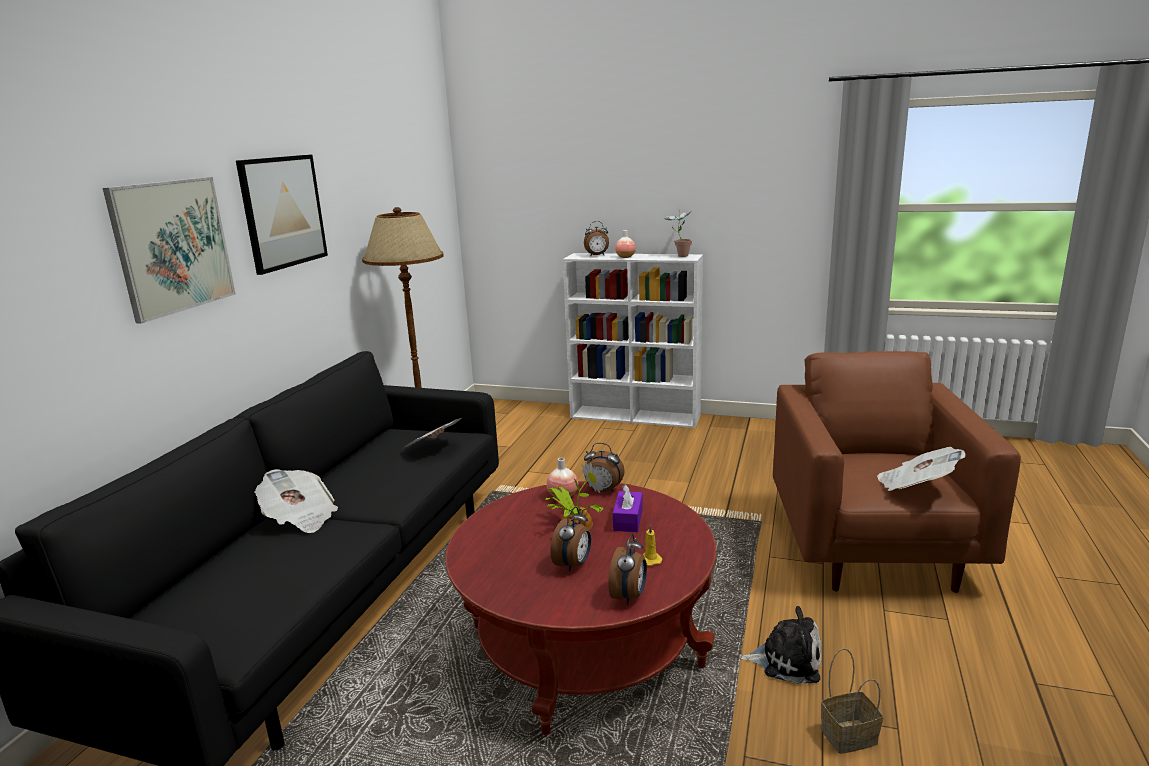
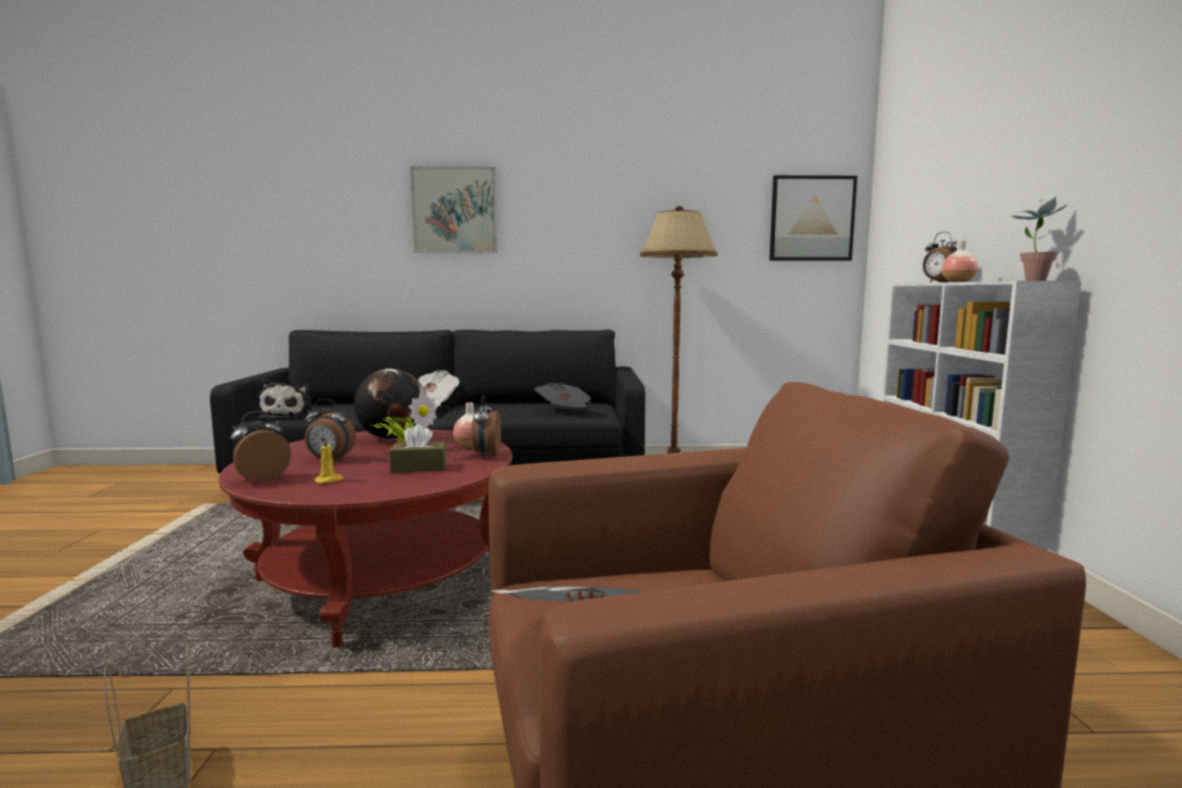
camera: 70 degrees right, 10 degrees down
picture [236,155,328,275] -> picture moved to [769,175,857,261]
alarm clock [608,534,647,605] -> alarm clock turned 135 degrees clockwise [230,411,291,482]
purple tissue box [613,484,643,532] -> brown tissue box [389,424,447,473]
plush toy [740,606,822,684] -> plush toy moved to [259,379,314,419]
none -> globe [354,369,426,440]

